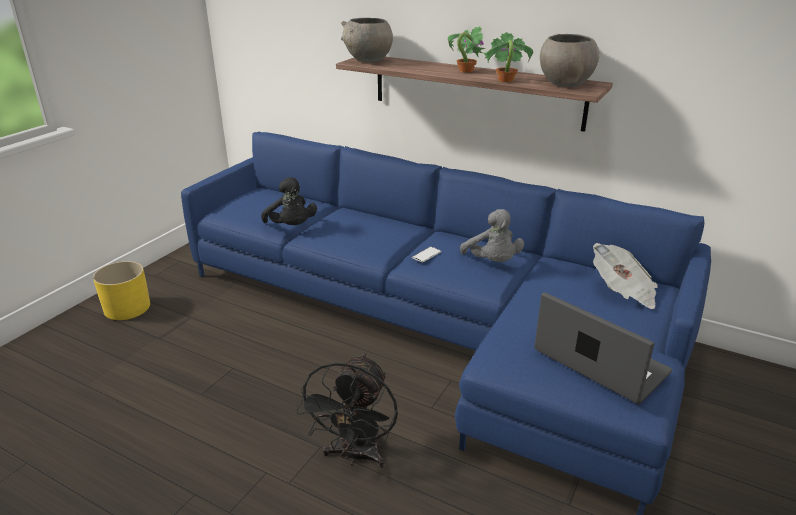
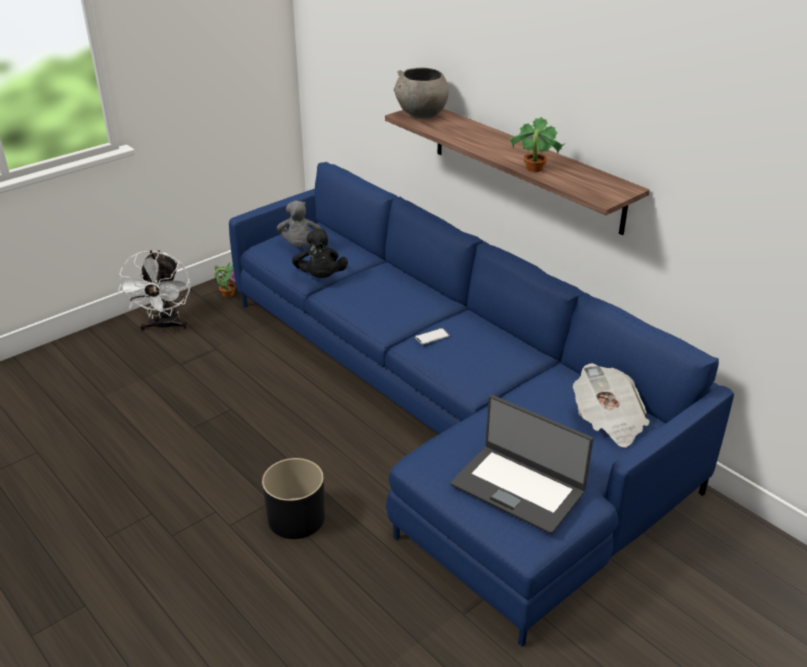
camera: 20 degrees right, 5 degrees up
yellow planter [93,261,150,320] -> white fan [118,250,191,331]
black fan [296,353,398,468] -> black planter [262,458,325,539]
potted plant [448,26,486,73] -> potted plant moved to [214,262,236,297]
grey plush toy [460,209,524,262] -> grey plush toy moved to [277,201,321,248]
laptop [534,292,672,404] -> laptop turned 150 degrees clockwise [451,395,593,534]
grey bowl [540,34,599,87] -> none

